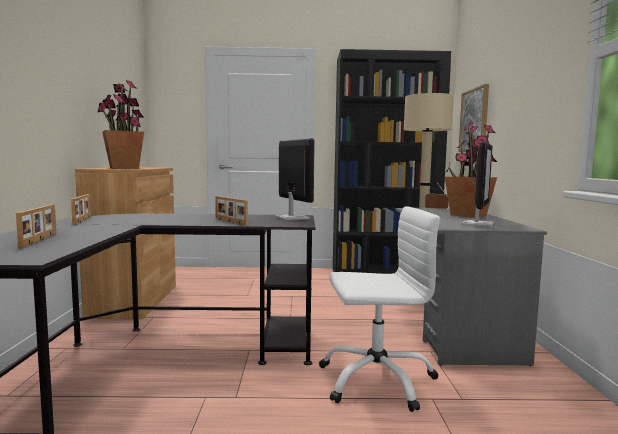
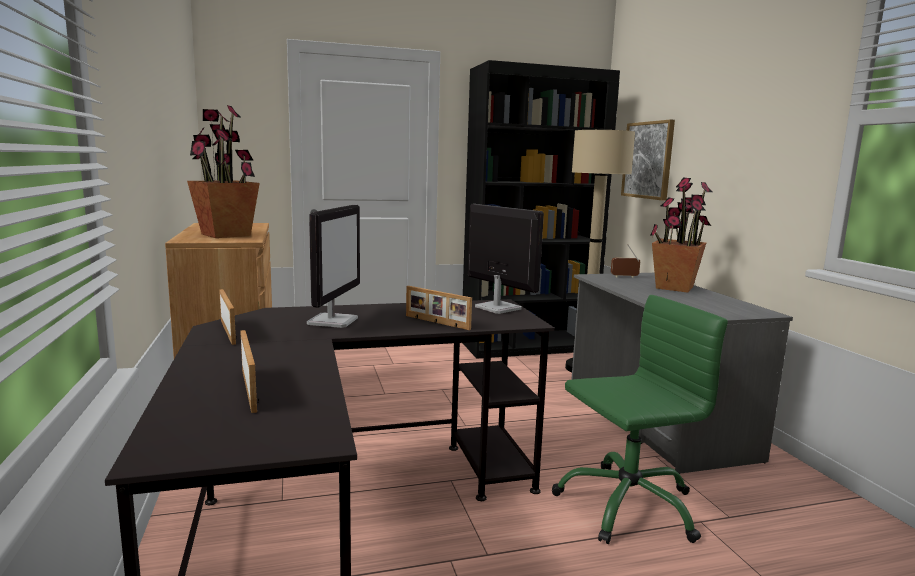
camera: 15 degrees left, 5 degrees up
white office chair [319,206,440,412] -> green office chair [552,295,728,544]
monitor [462,142,495,227] -> monitor moved to [307,205,360,328]

